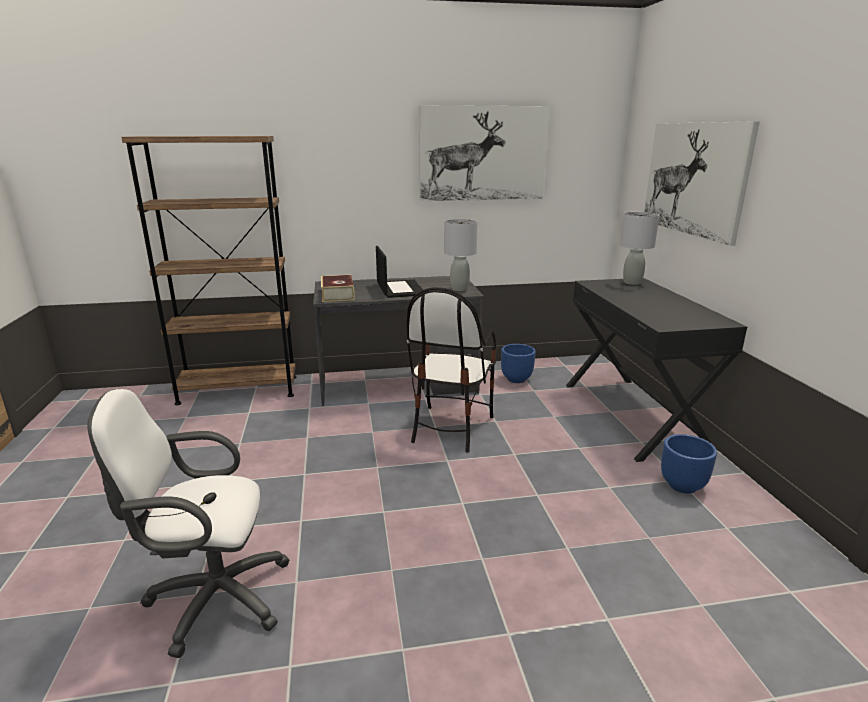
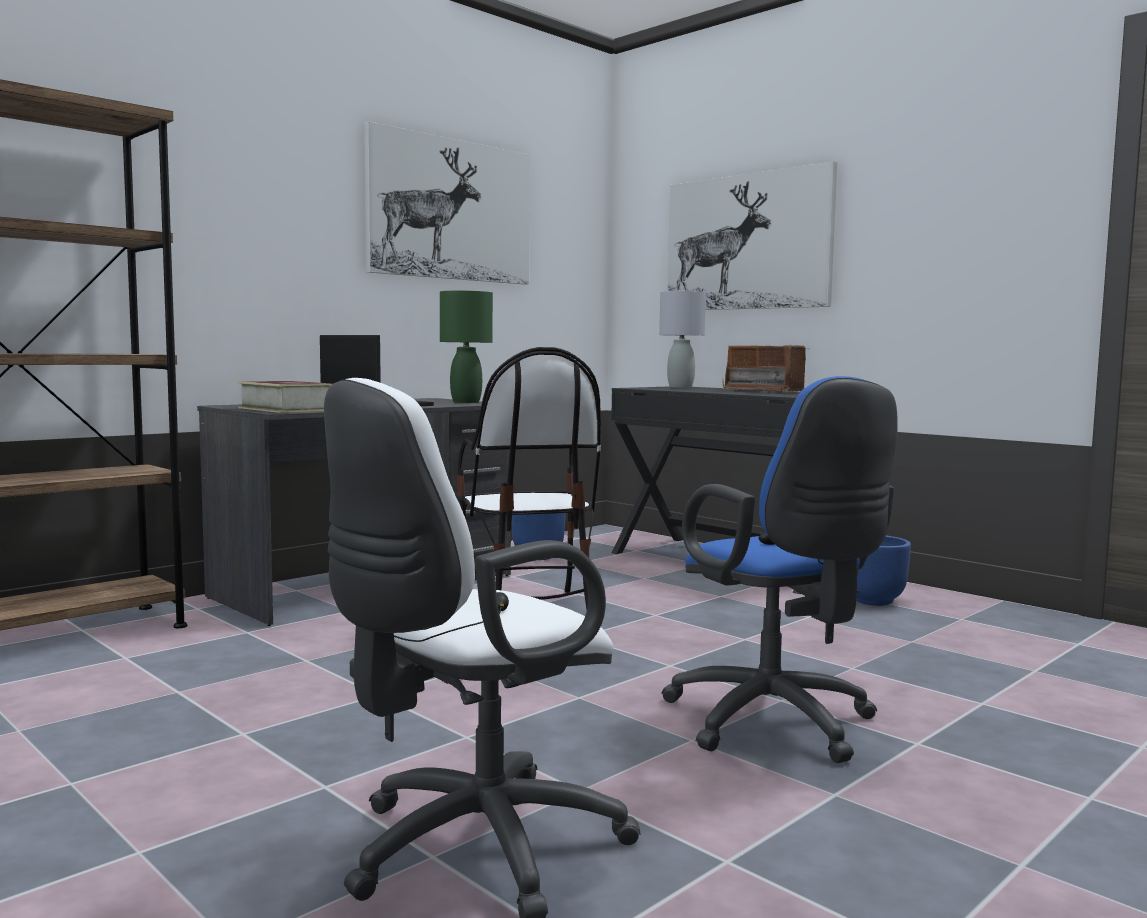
camera: 35 degrees left, 15 degrees down
grey table lamp [444,219,478,291] -> green table lamp [440,291,493,403]
none -> blue office chair [661,376,898,763]
none -> radio [722,345,809,392]

